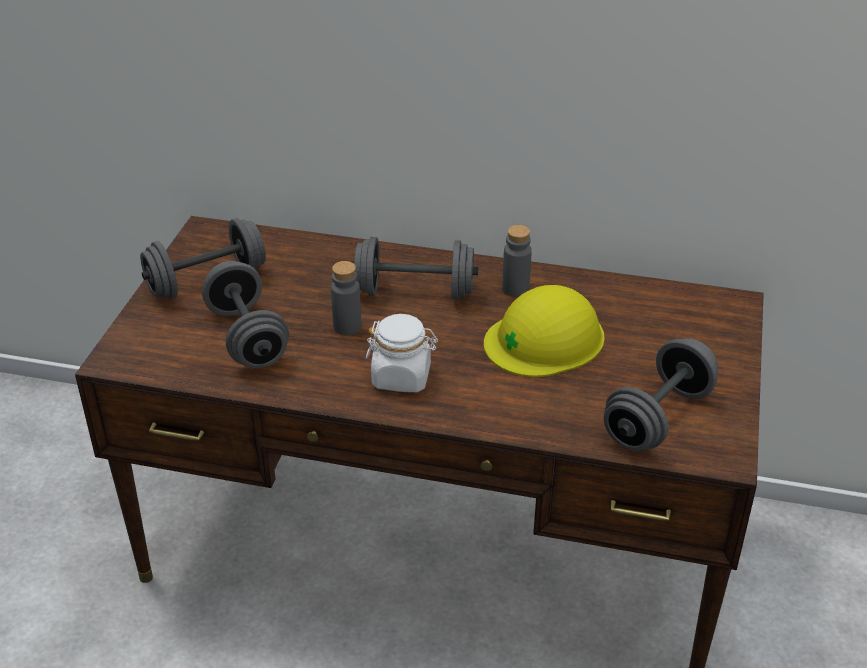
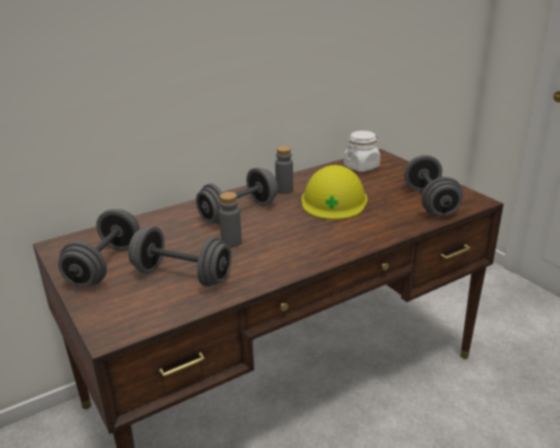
camera: 45 degrees left, 10 degrees down
white jar [366,314,438,392] -> white jar moved to [344,131,380,172]

